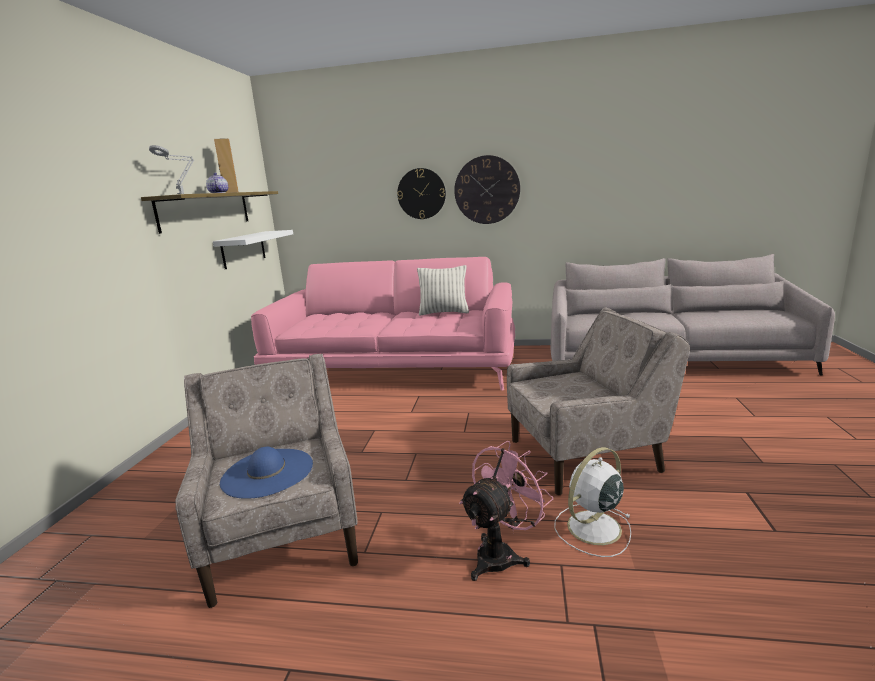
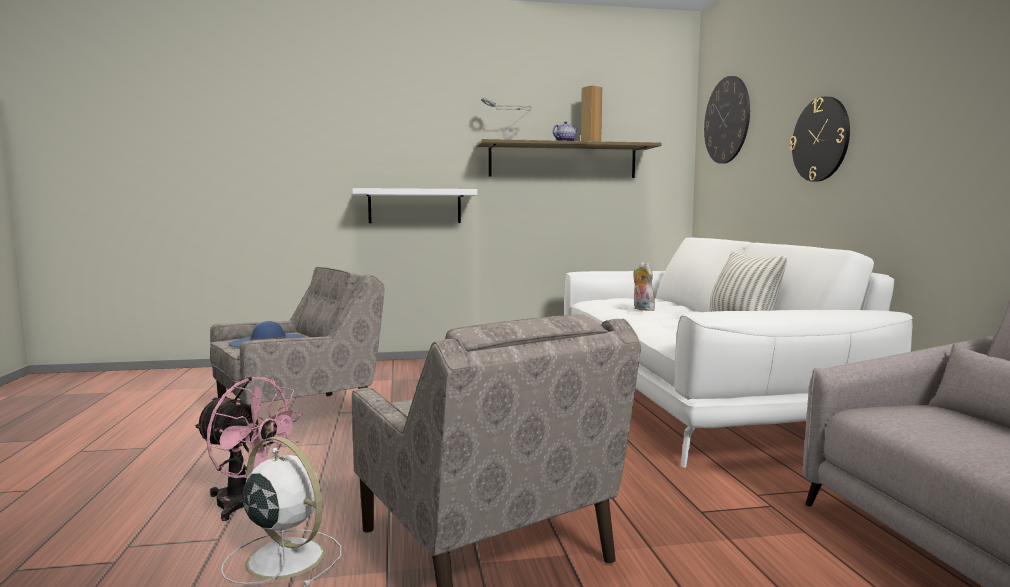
camera: 70 degrees right, 10 degrees down
white shelf [213,230,293,269] -> white shelf moved to [352,188,477,223]
pink sofa [251,257,515,391] -> white sofa [564,237,913,468]
wall clock [454,155,520,224] -> wall clock moved to [704,76,750,164]
none -> plush toy [633,262,655,311]

